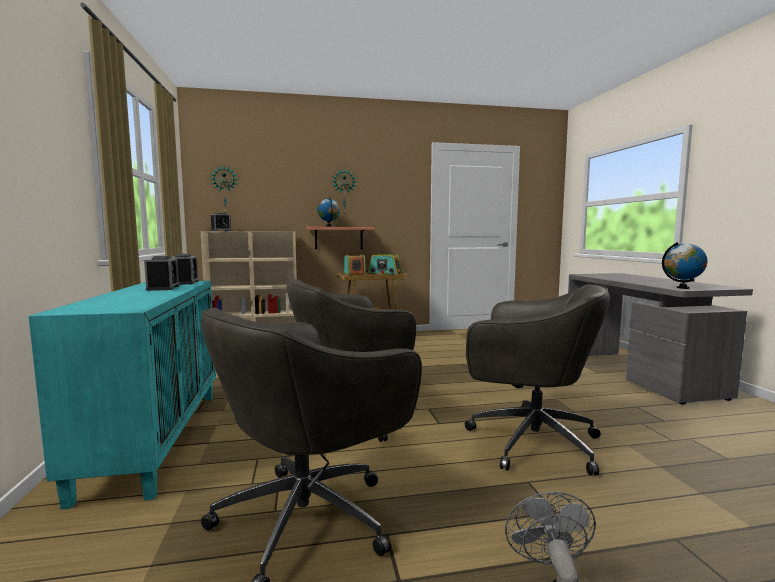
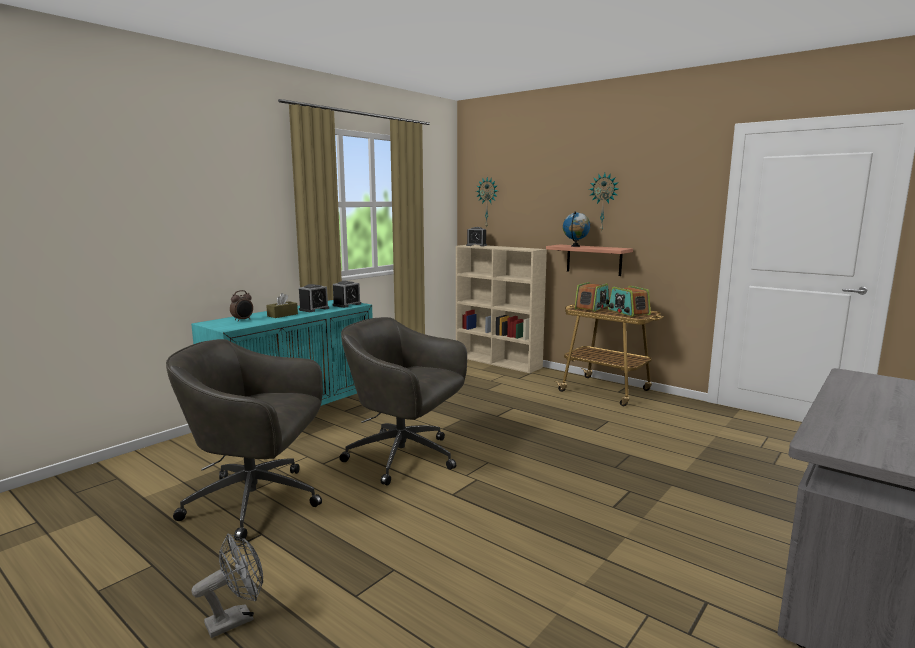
camera: 50 degrees right, 5 degrees up
grey office chair [465,284,610,475] -> none
globe [662,242,708,289] -> none
none -> alarm clock [230,290,253,322]
none -> brown tissue box [266,293,298,318]

